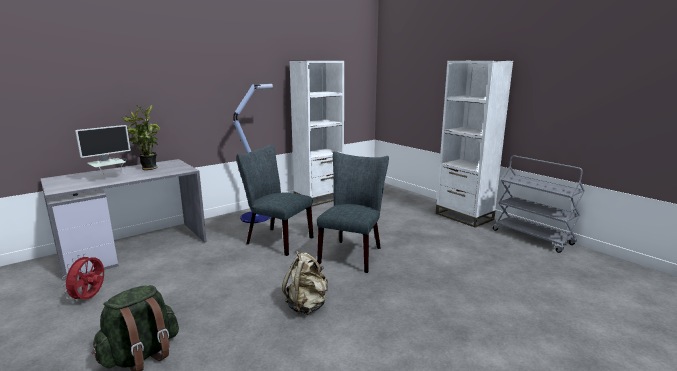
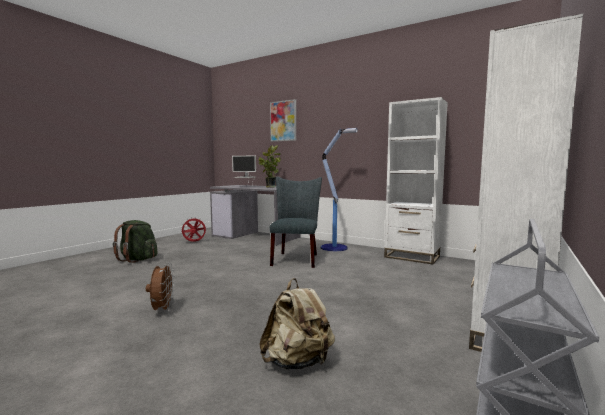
camera: 70 degrees right, 10 degrees down
beige backpack [282,251,328,315] -> beige backpack moved to [259,278,335,370]
grey chair [317,151,389,273] -> none
none -> brown fan [146,263,175,313]
none -> picture [270,99,296,142]

